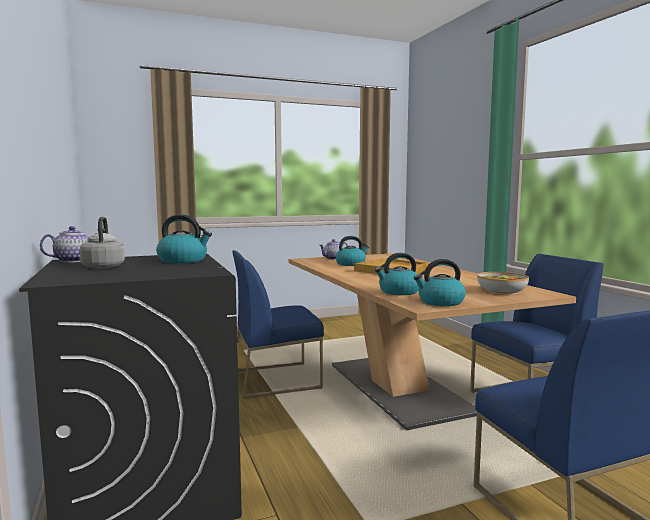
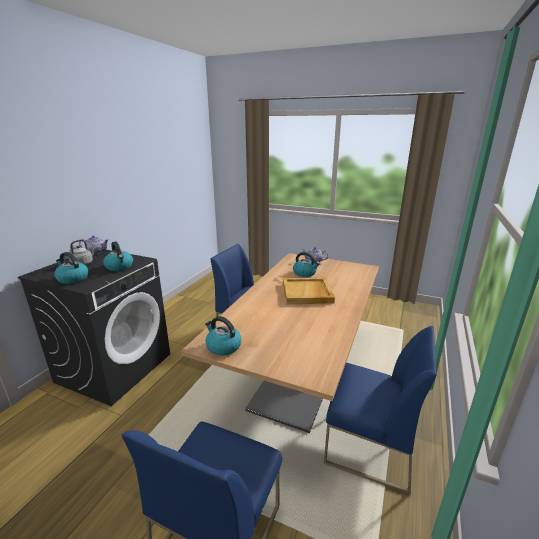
camera: 45 degrees right, 15 degrees up
kettle [375,253,419,295] -> kettle moved to [54,252,88,284]
bowl [477,272,529,294] -> none

